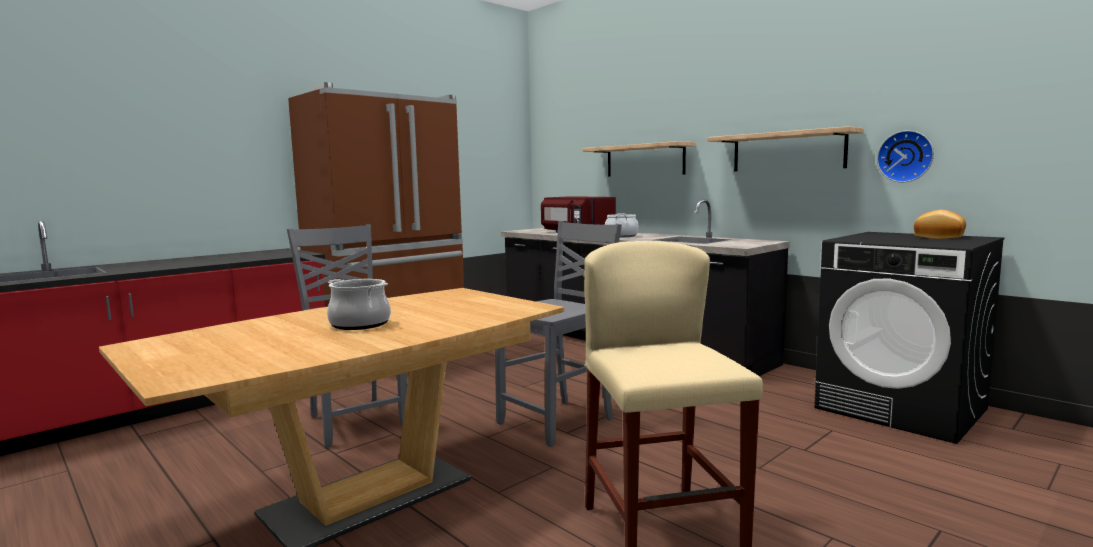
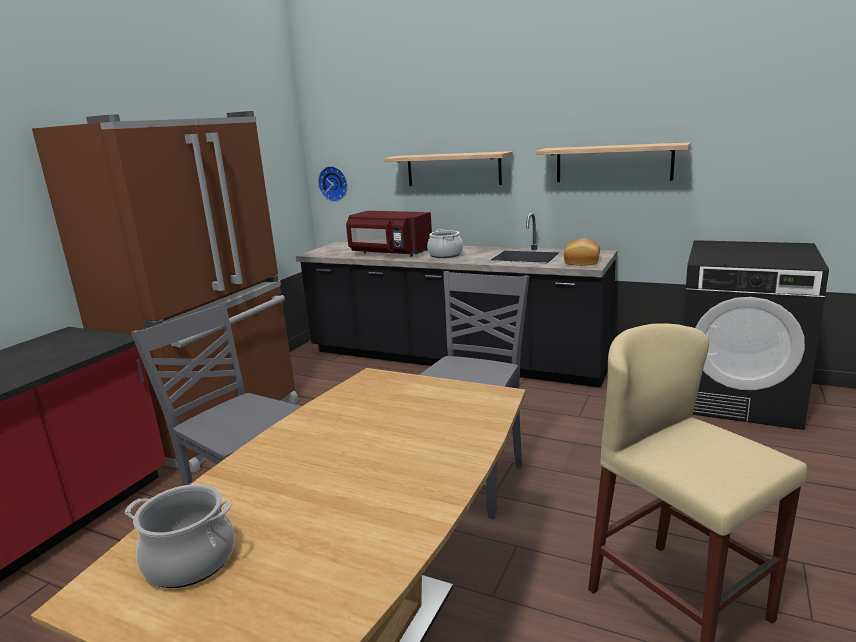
camera: 20 degrees left, 10 degrees up
cooking pot [327,279,391,330] -> cooking pot moved to [125,484,235,588]
wall clock [877,130,934,182] -> wall clock moved to [318,166,348,202]
bread [914,210,966,239] -> bread moved to [564,238,600,266]

